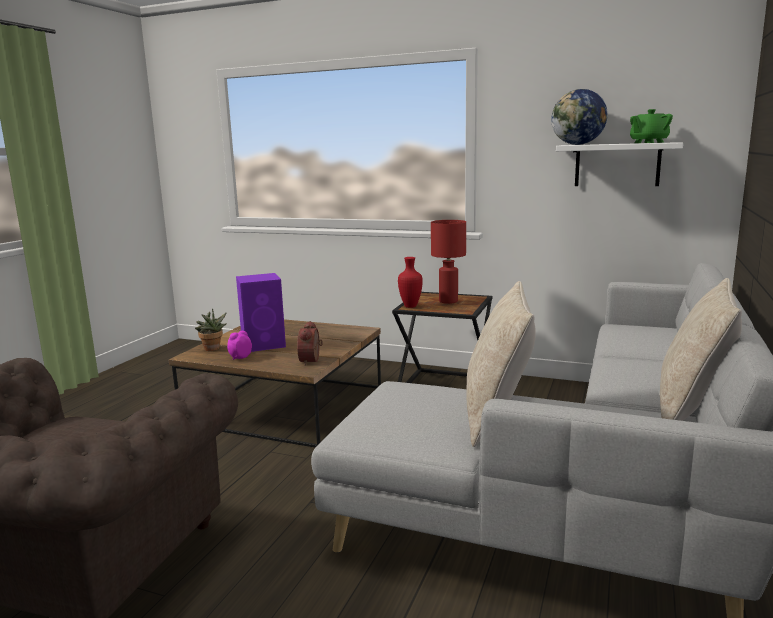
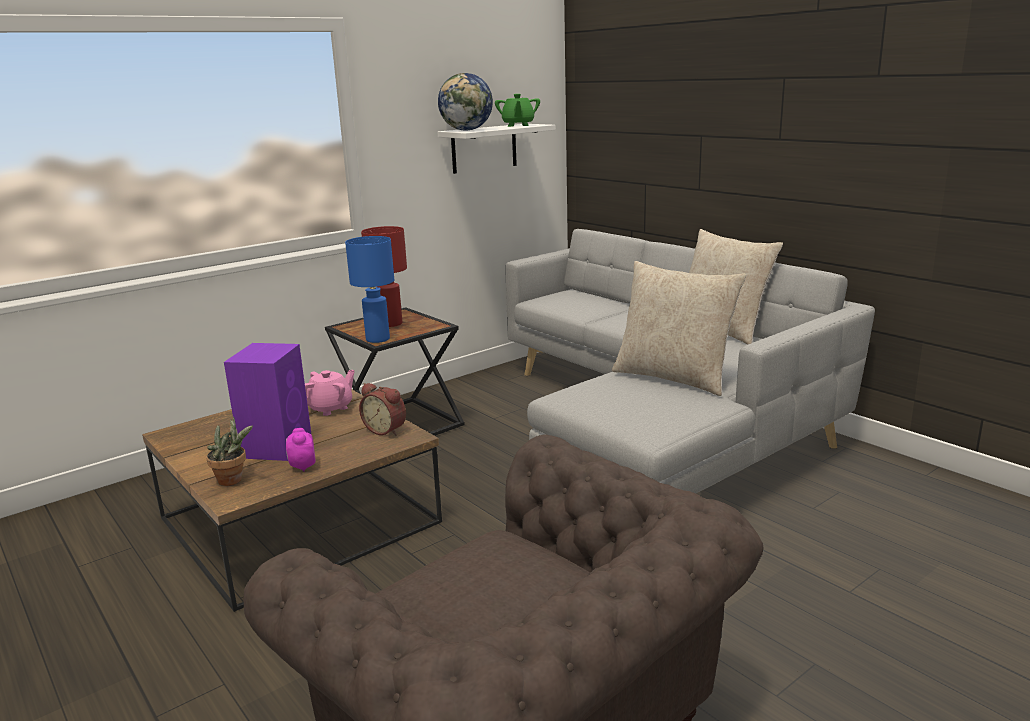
camera: 60 degrees left, 5 degrees up
red vase [398,257,423,308] -> blue table lamp [345,236,394,343]
none -> pink teapot [305,370,355,416]

